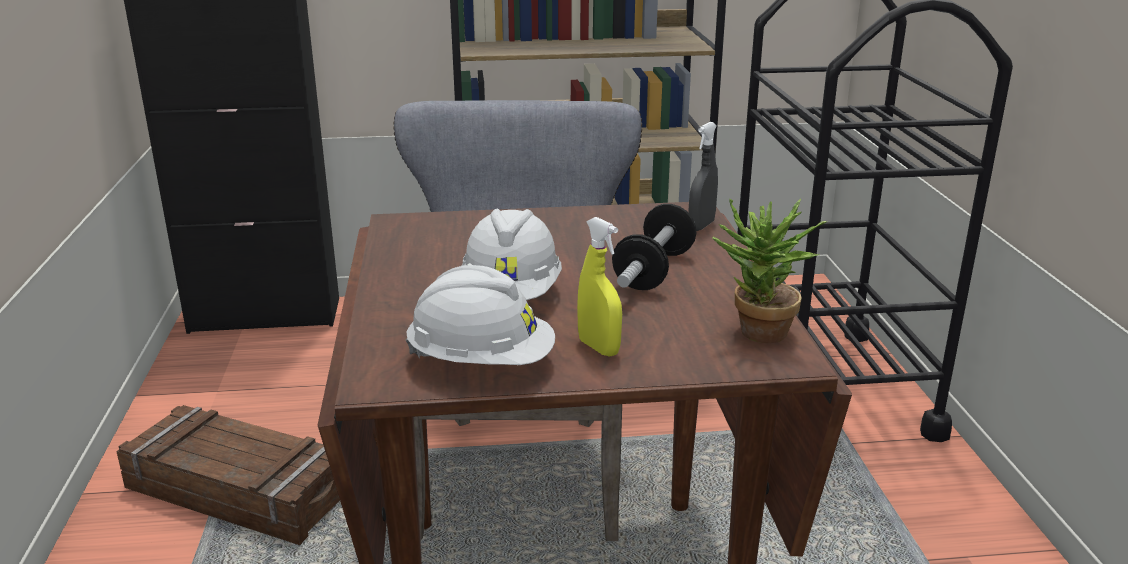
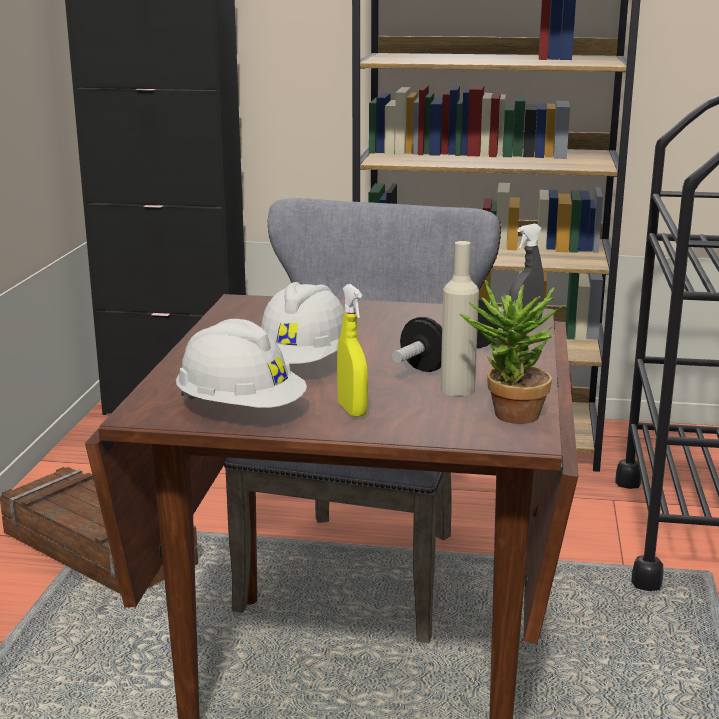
camera: 15 degrees right, 5 degrees down
none -> beige bottle [441,241,479,396]

